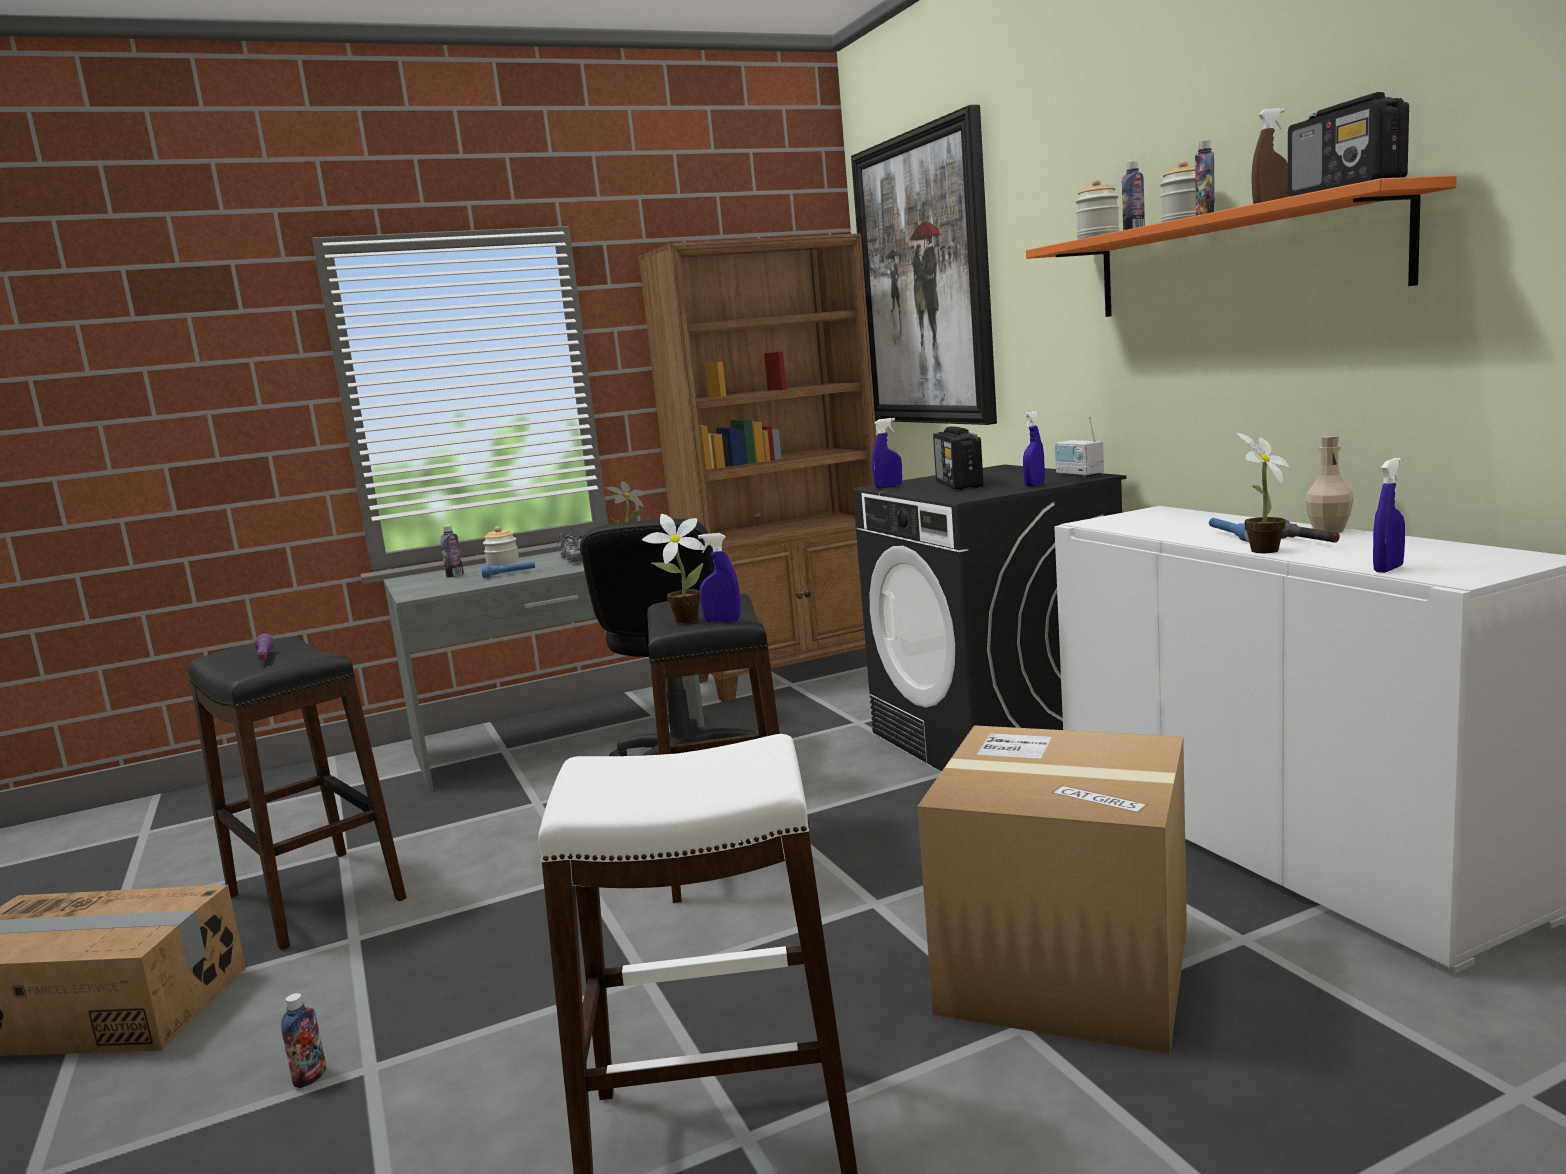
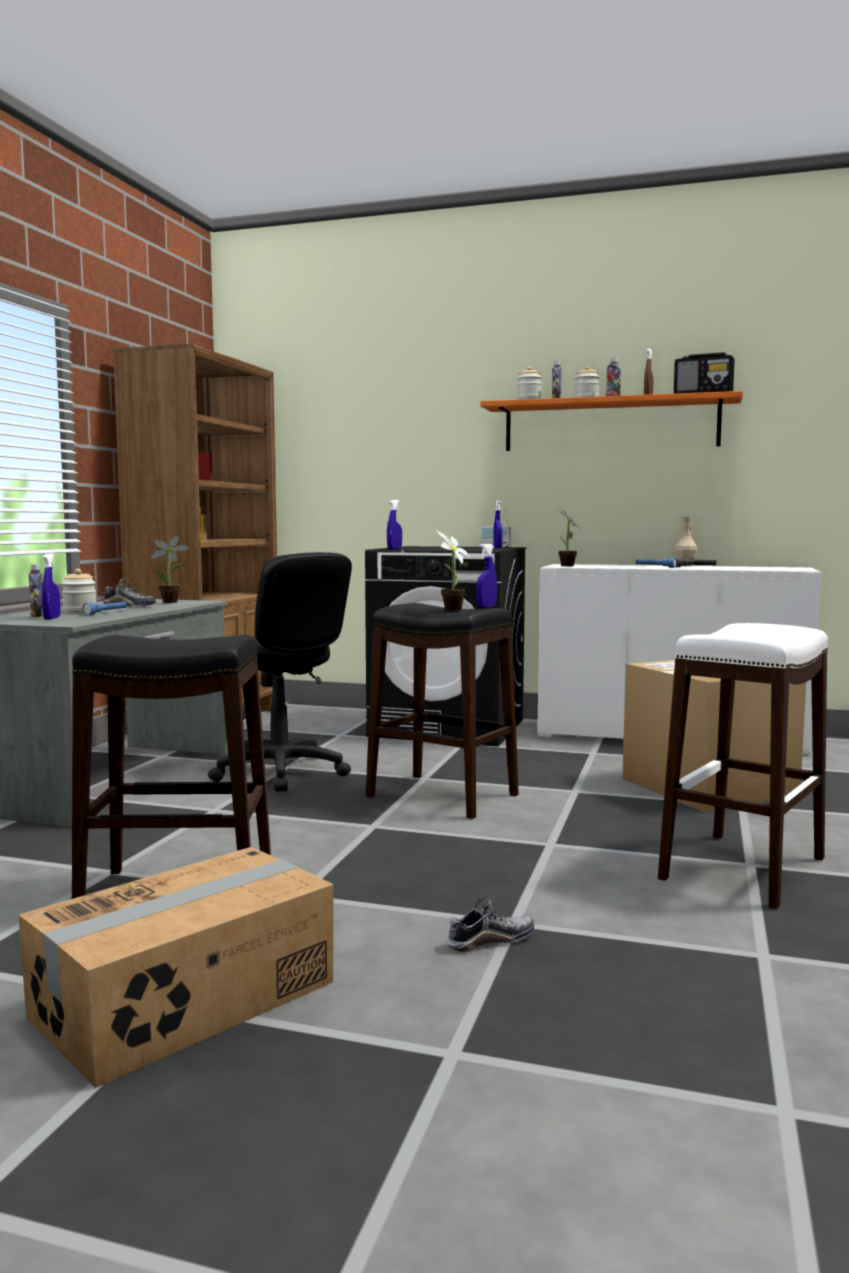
camera: 50 degrees left, 5 degrees down
purple flashlight [255,634,274,661] -> none
bottle [281,993,326,1088] -> shoe [447,897,534,952]
picture [851,105,997,425] -> none
radio [933,426,984,490] -> none
potted plant [1237,433,1293,553] -> potted plant moved to [558,508,580,566]
blue spray bottle [1373,458,1405,573] -> blue spray bottle moved to [41,553,60,620]

